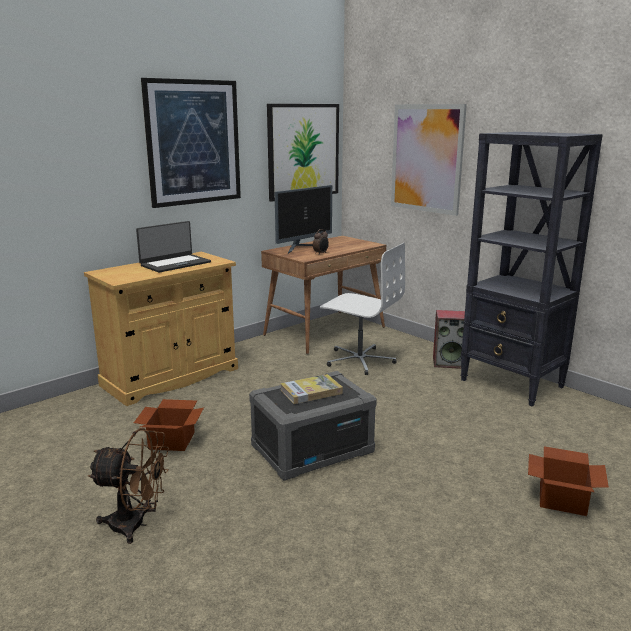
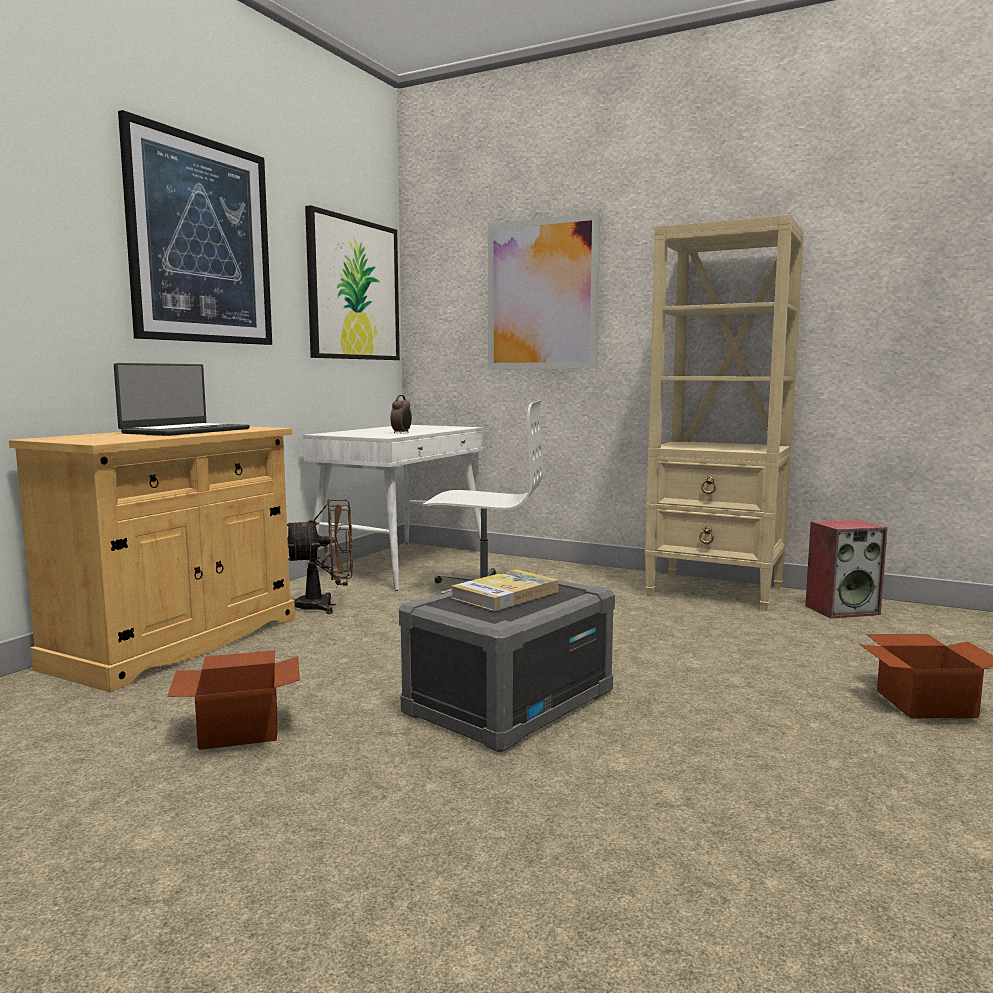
camera: 20 degrees left, 10 degrees down
brown fan [88,428,169,544] -> brown fan moved to [287,500,353,614]
brown desk [261,236,386,354] -> white desk [303,425,483,591]
monitor [275,185,332,254] -> none
speaker [433,310,465,369] -> speaker moved to [805,520,888,619]
black bookcase [460,132,603,406] -> beige bookcase [645,215,804,611]

